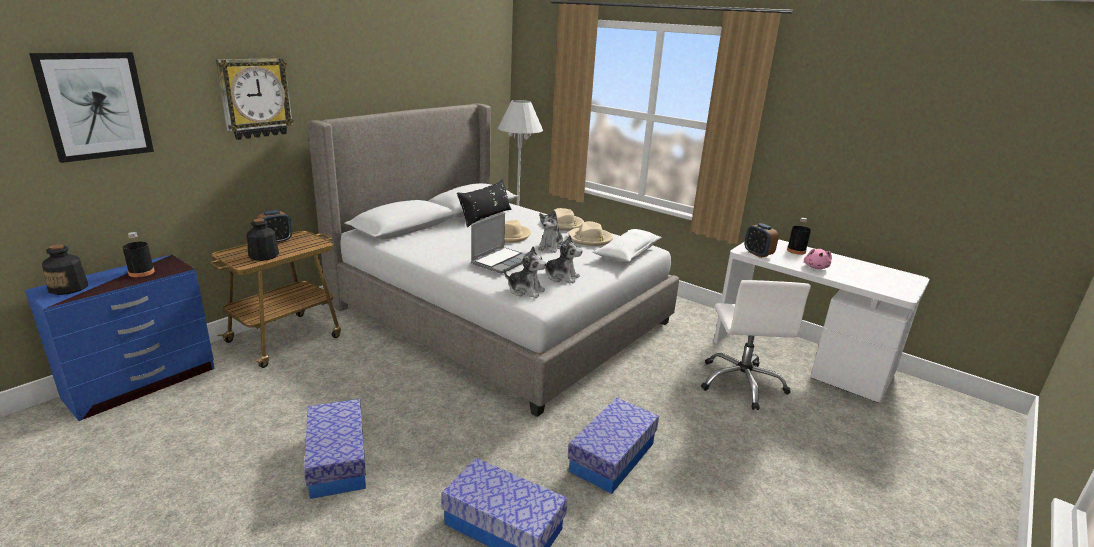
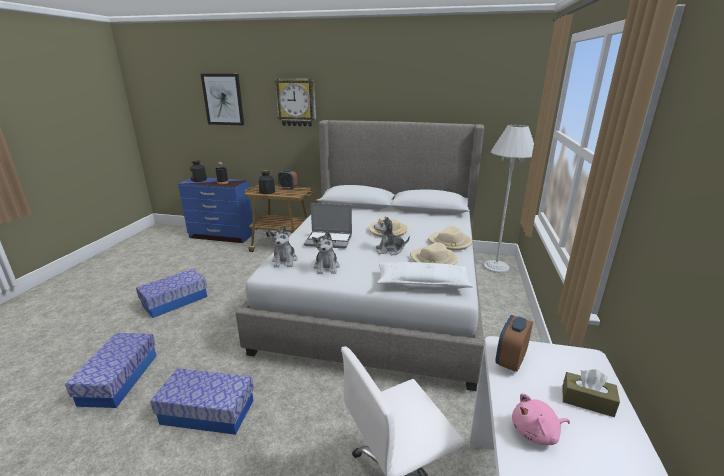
camera: 65 degrees right, 0 degrees up
black pillow [457,179,512,227] -> none
black bottle [787,218,811,255] -> brown tissue box [562,369,620,417]

